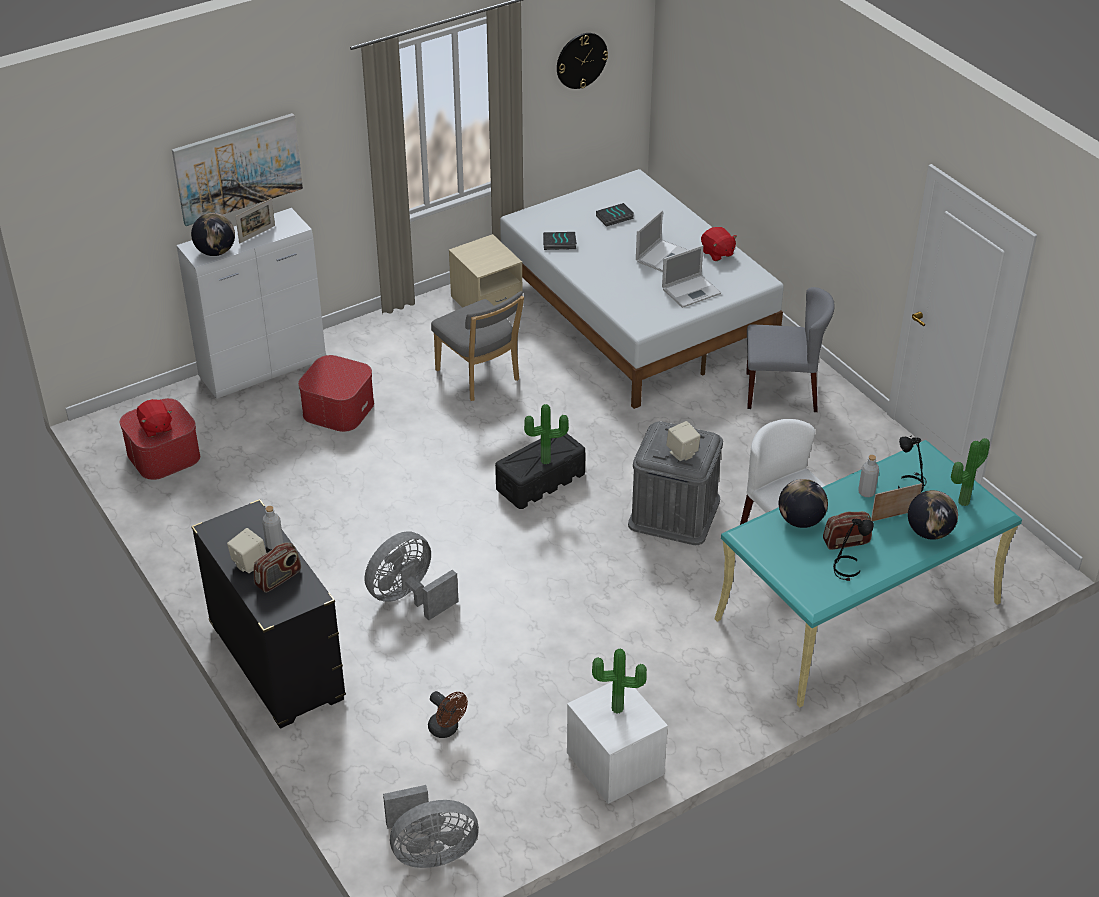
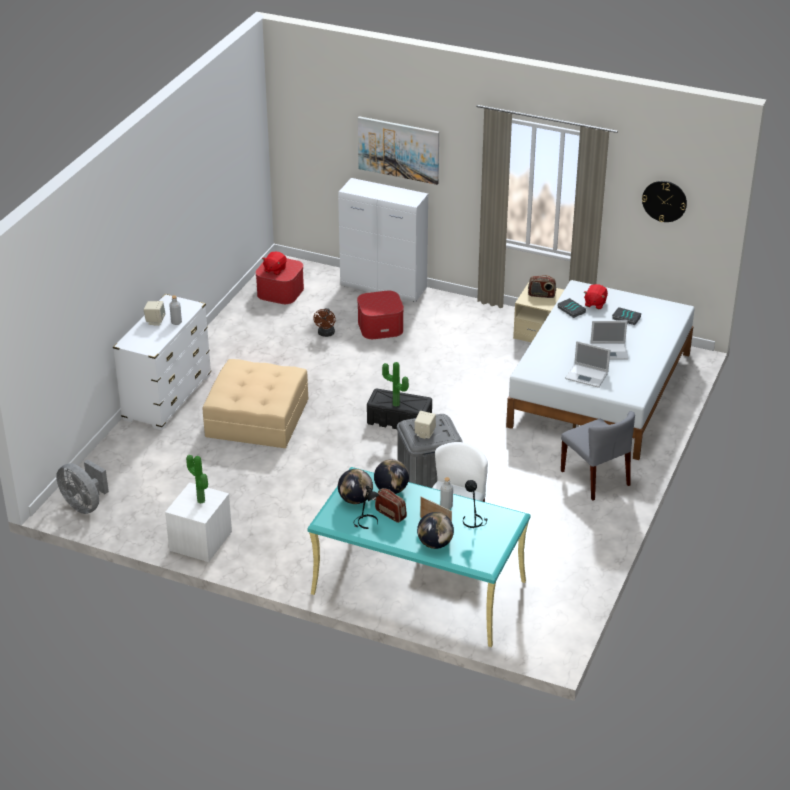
camera: 55 degrees right, 5 degrees down
globe [191,213,235,256] -> globe moved to [338,469,373,504]
black dresser [191,499,346,729] -> white dresser [113,294,211,430]
picture frame [235,199,275,244] -> none
radio [254,542,301,593] -> radio moved to [528,275,556,298]
grey fan [365,531,459,620] -> beige ottoman [202,359,308,448]
brown fan [428,691,468,738] -> brown fan moved to [313,308,336,337]
grey chair [431,291,524,401] -> none
red plush toy [701,227,737,261] -> red plush toy moved to [584,284,608,309]
potted plant [951,438,990,506] -> none

